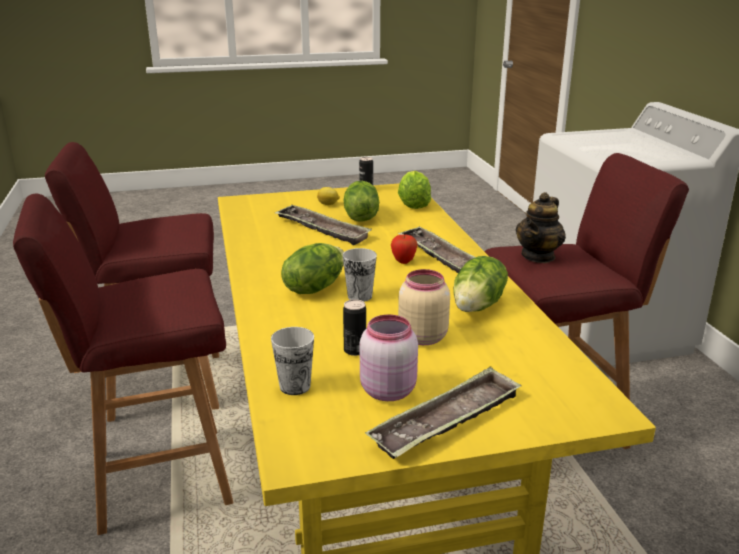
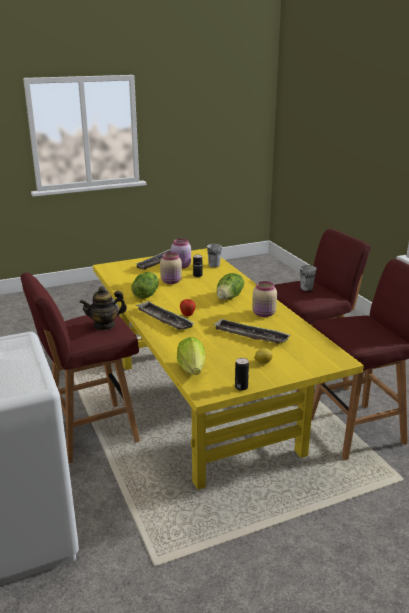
camera: 170 degrees right, 0 degrees up
lettuce [343,181,379,222] -> none
cup [343,248,377,302] -> cup moved to [300,265,317,291]
teapot [516,192,566,263] -> teapot turned 135 degrees counterclockwise [79,287,127,330]
none -> beige jar [252,281,277,317]

